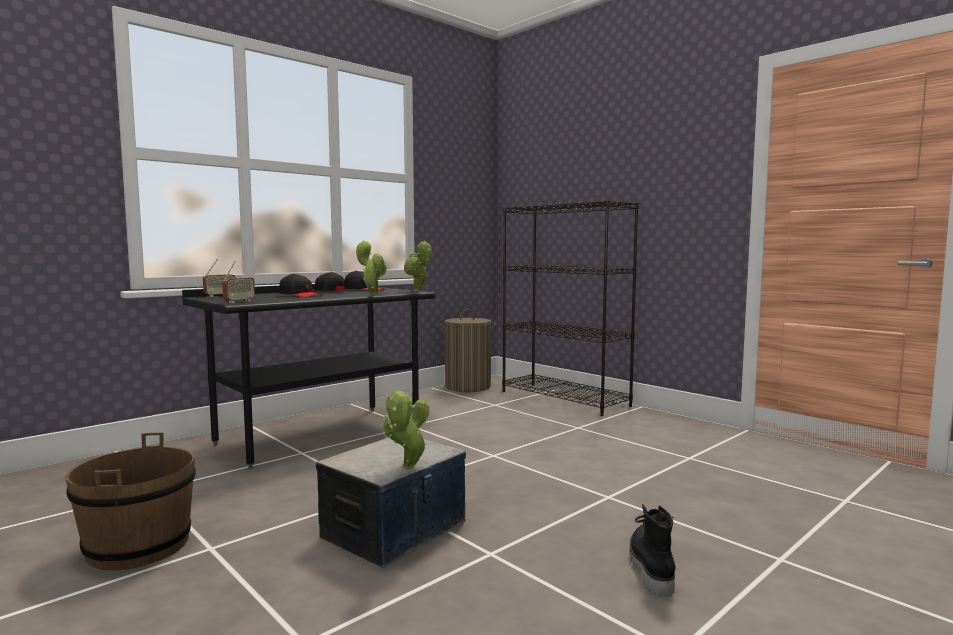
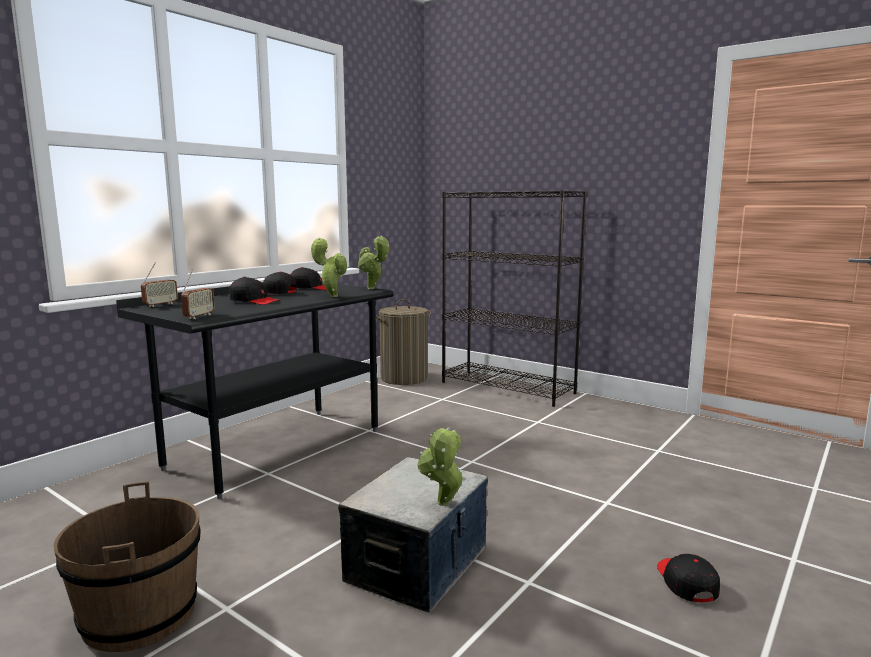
camera: 10 degrees left, 5 degrees up
black boot [630,504,676,597] -> black cap [657,554,720,602]

